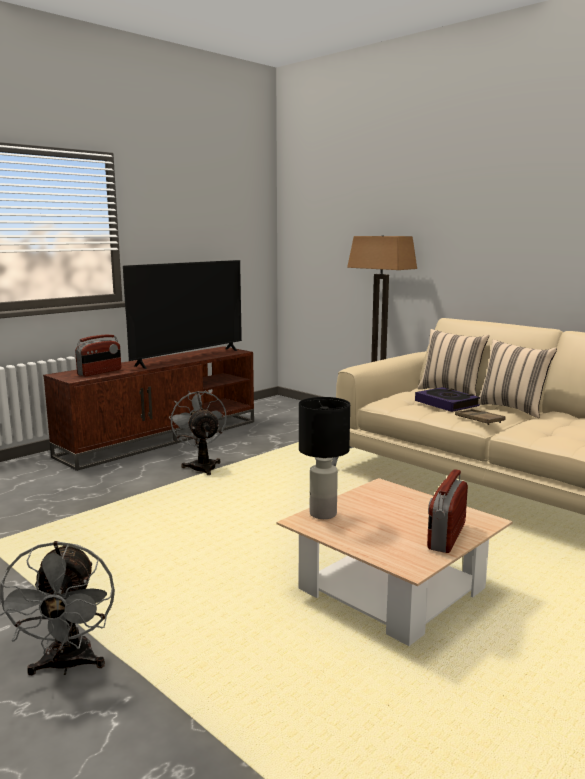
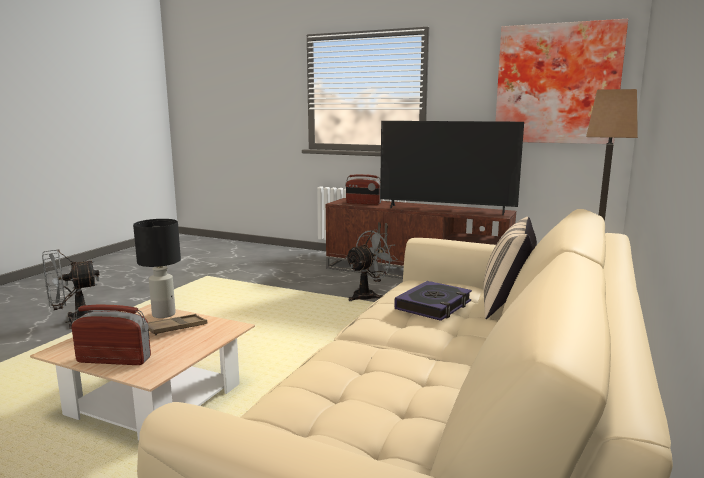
camera: 70 degrees right, 0 degrees up
brown tray [455,409,506,425] -> brown tray moved to [148,314,207,336]
beige pillow [478,339,557,418] -> none
none -> picture [496,19,628,144]

